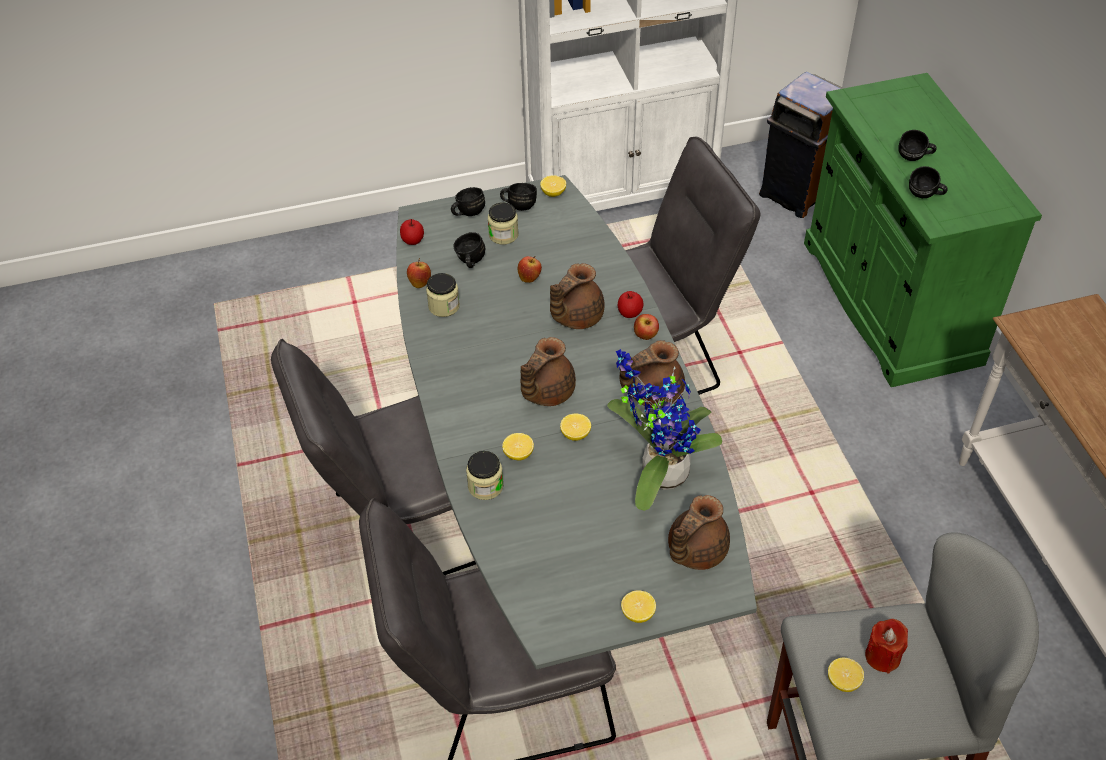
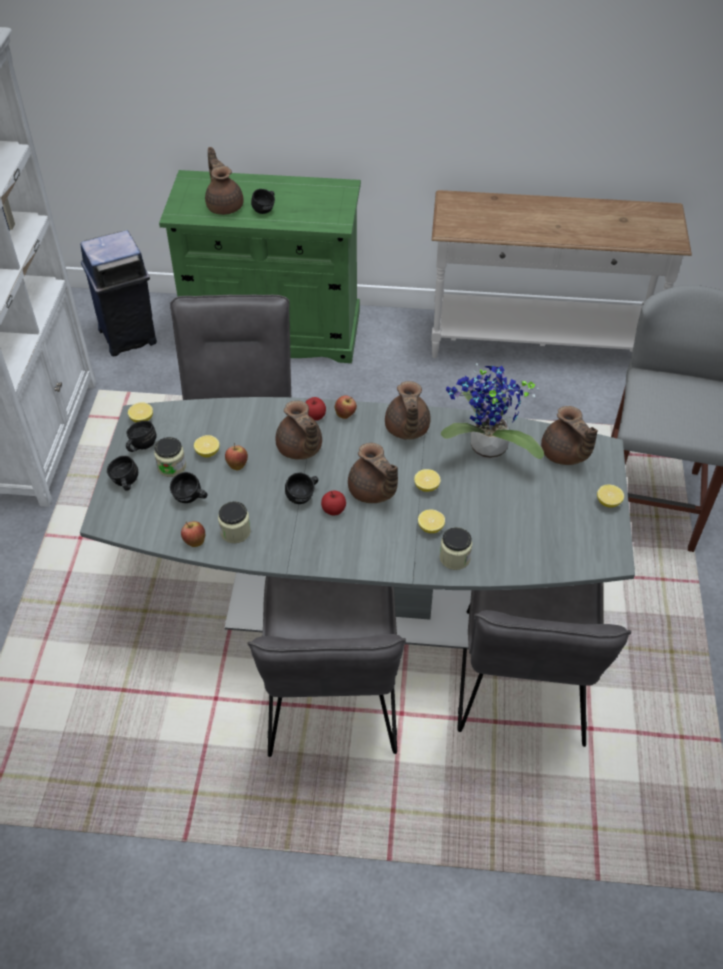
camera: 70 degrees left, 0 degrees up
apple [400,219,424,245] -> apple moved to [321,491,346,515]
brown trash can [759,72,843,218] -> blue trash can [80,230,157,356]
lemon [828,658,864,692] -> lemon moved to [194,435,219,457]
red candle [865,619,908,673] -> none
black mug [909,166,948,198] -> black mug moved to [285,473,318,504]
none -> brown teapot [205,147,244,215]

